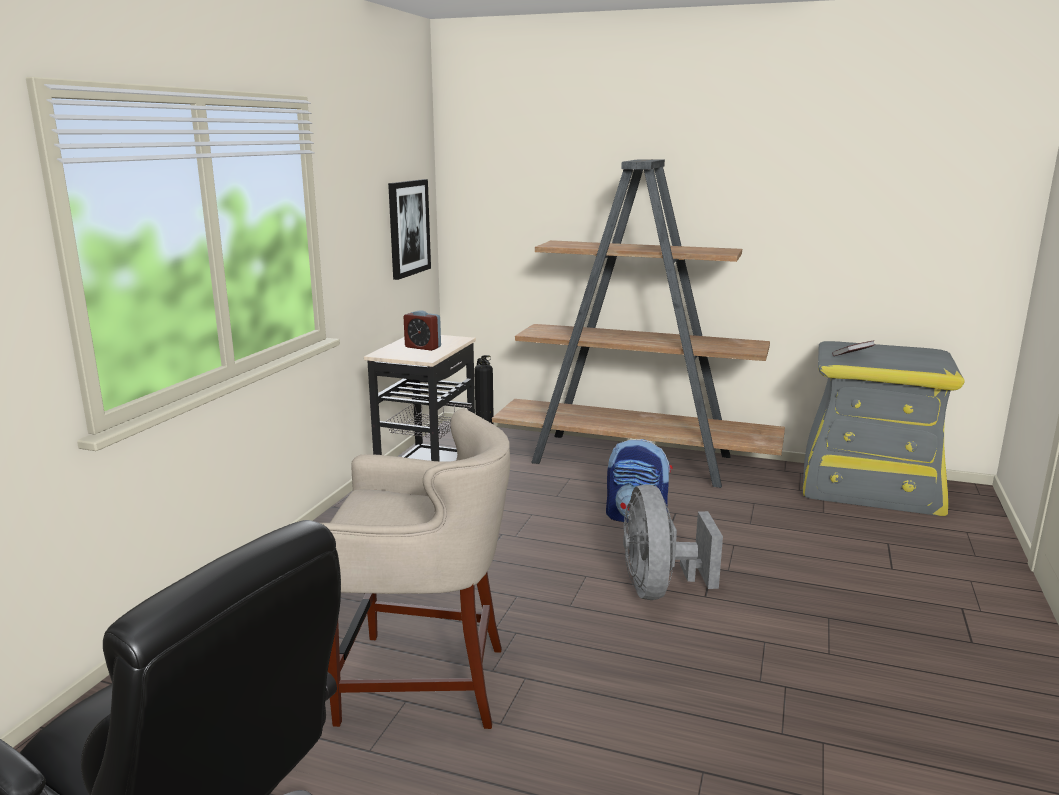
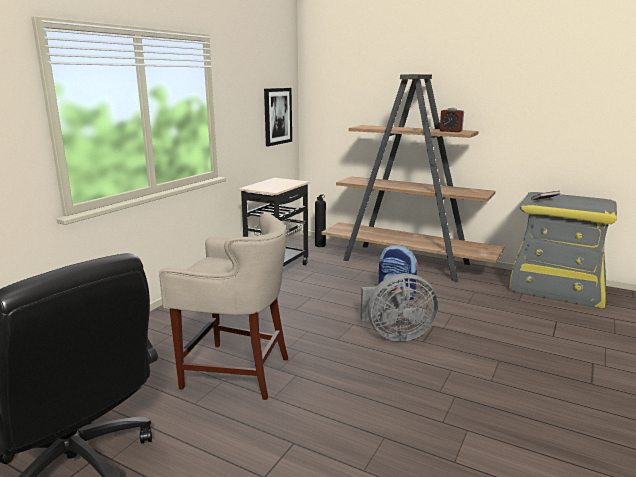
camera: 10 degrees right, 0 degrees up
alarm clock [404,310,441,351] -> alarm clock moved to [440,108,464,132]
grey fan [623,484,723,600] -> grey fan turned 105 degrees counterclockwise [360,274,438,341]

